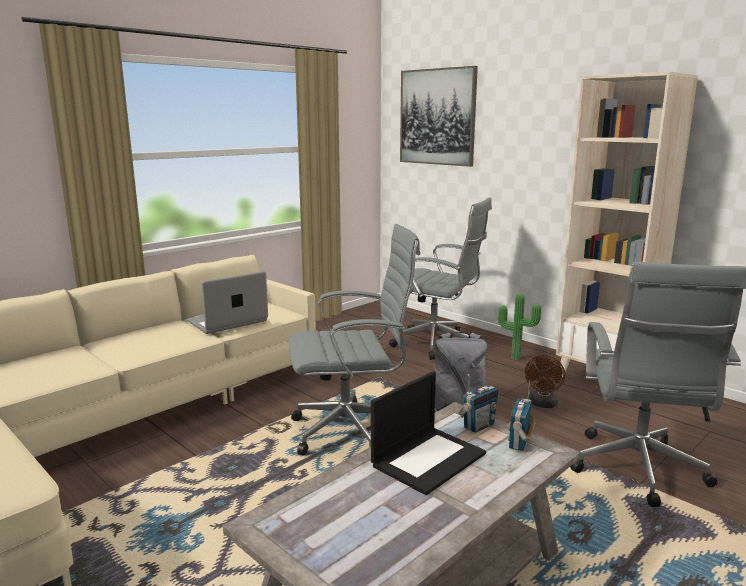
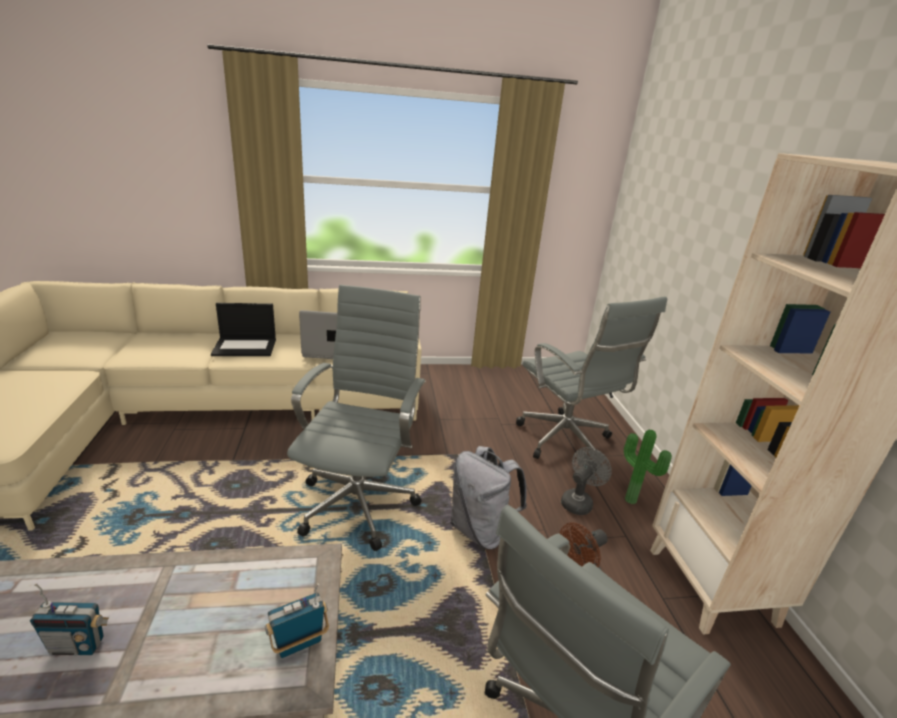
camera: 35 degrees right, 10 degrees up
grey office chair [289,224,420,455] -> grey office chair turned 105 degrees counterclockwise [287,285,426,551]
laptop [371,371,486,495] -> laptop moved to [211,303,276,356]
picture [400,66,478,167] -> none
radio [459,374,498,433] -> radio moved to [30,583,109,655]
none -> grey fan [561,447,612,515]

